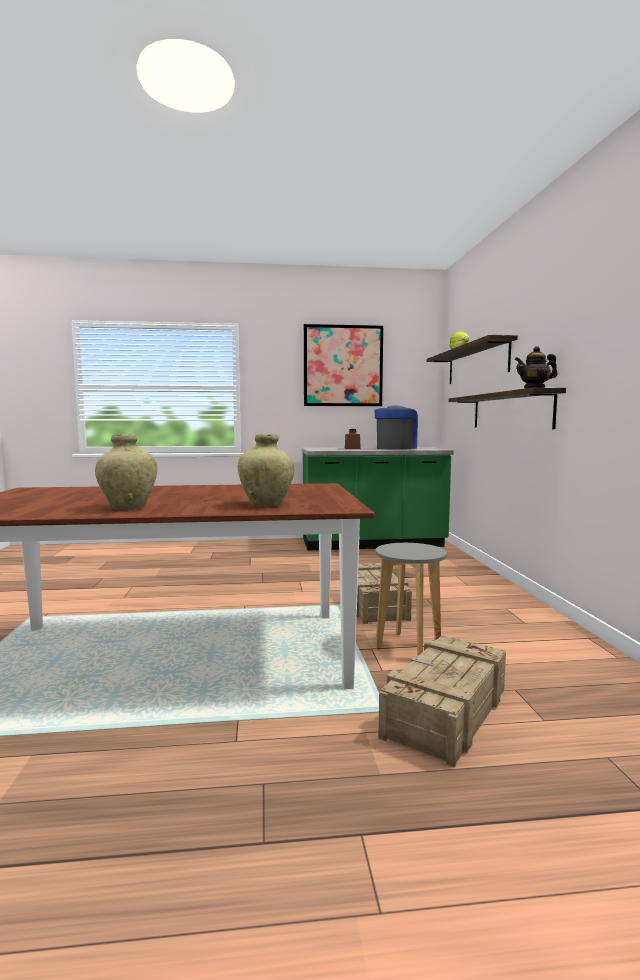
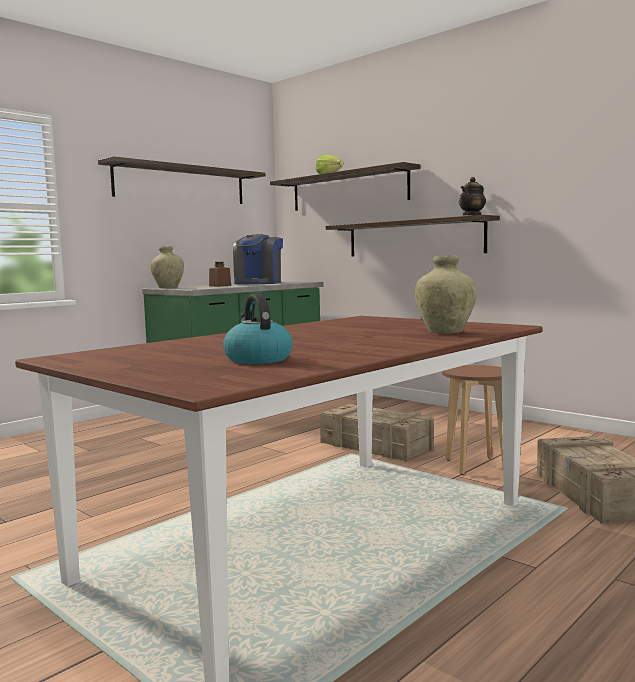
camera: 40 degrees left, 0 degrees up
beige vase [95,435,157,510] -> beige vase moved to [150,246,184,288]
picture [304,324,383,406] -> shelf [98,156,266,204]
coffee machine [374,405,418,450] -> coffee machine turned 150 degrees counterclockwise [233,234,283,284]
grey stool [375,543,447,657] -> brown stool [442,365,503,475]
none -> kettle [223,294,292,364]

